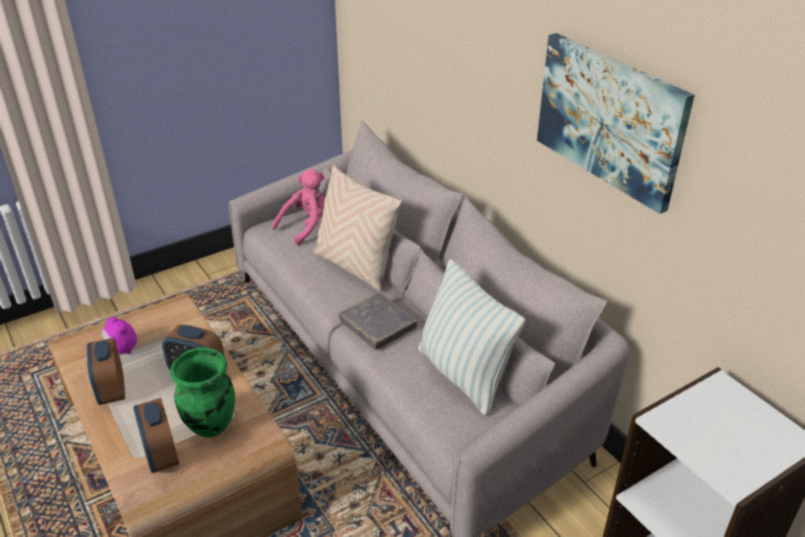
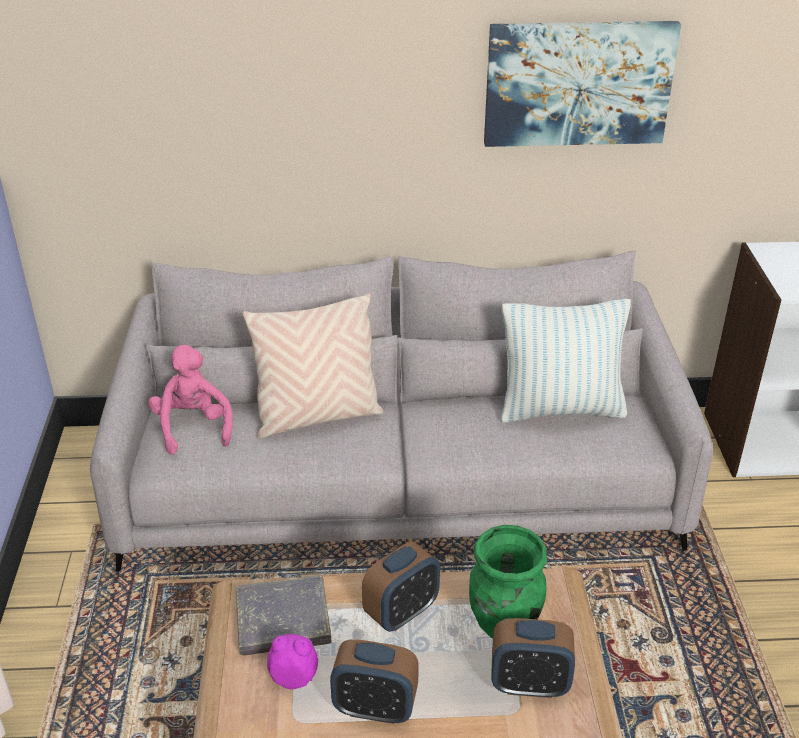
camera: 60 degrees left, 0 degrees up
alarm clock [102,317,137,354] -> alarm clock turned 150 degrees counterclockwise [267,634,318,689]
grey book [339,293,417,350] -> grey book moved to [236,575,331,655]

